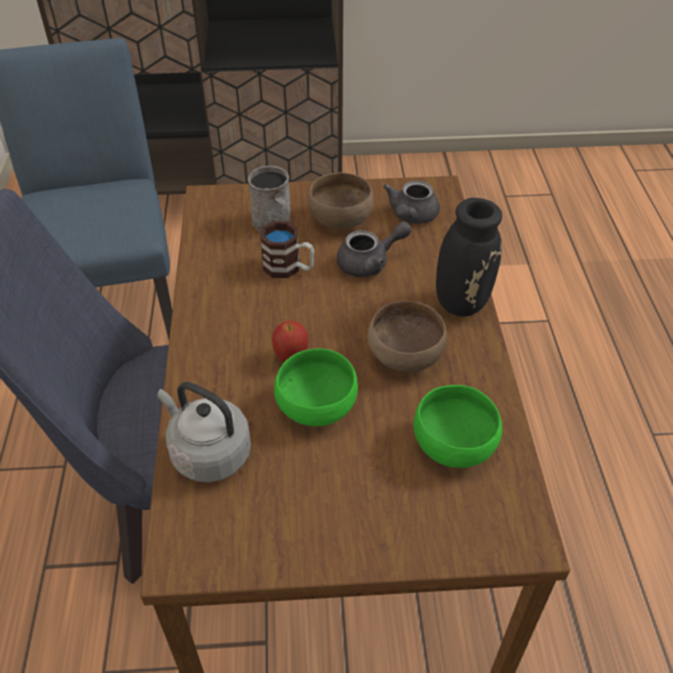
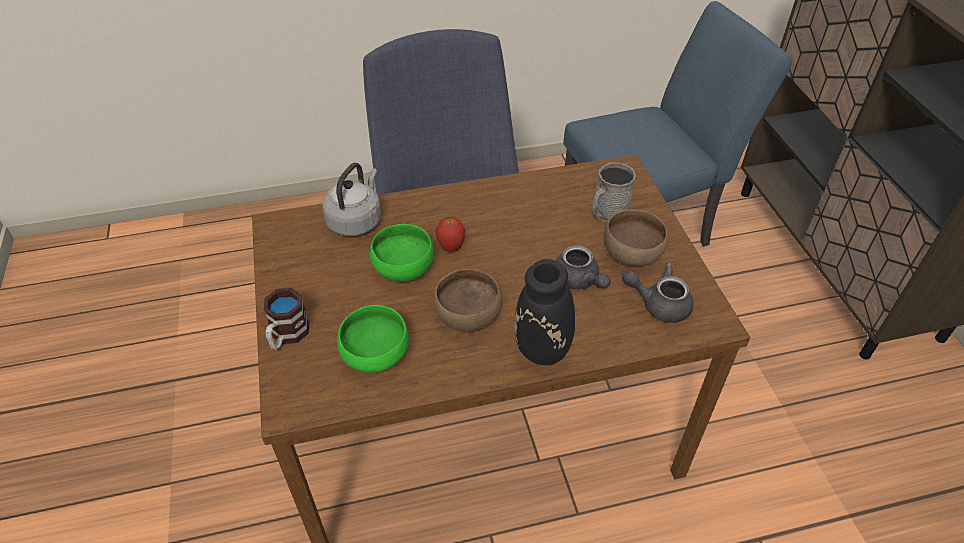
camera: 80 degrees right, 0 degrees up
mug [260,221,314,278] -> mug moved to [264,288,309,350]

